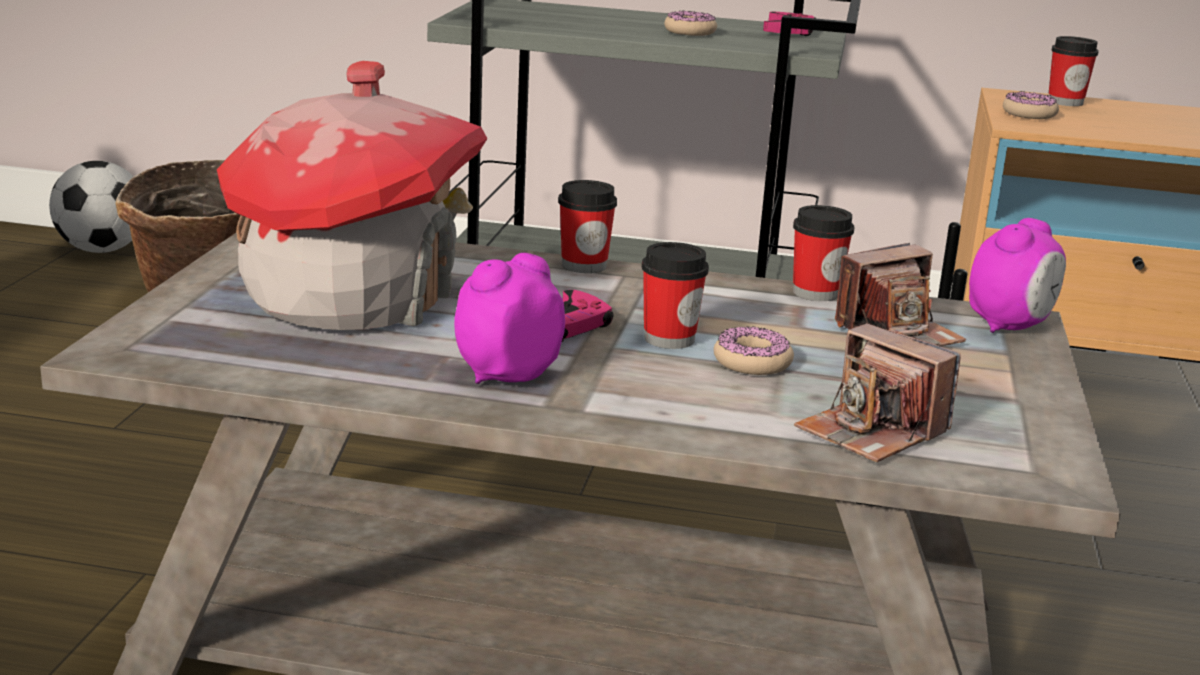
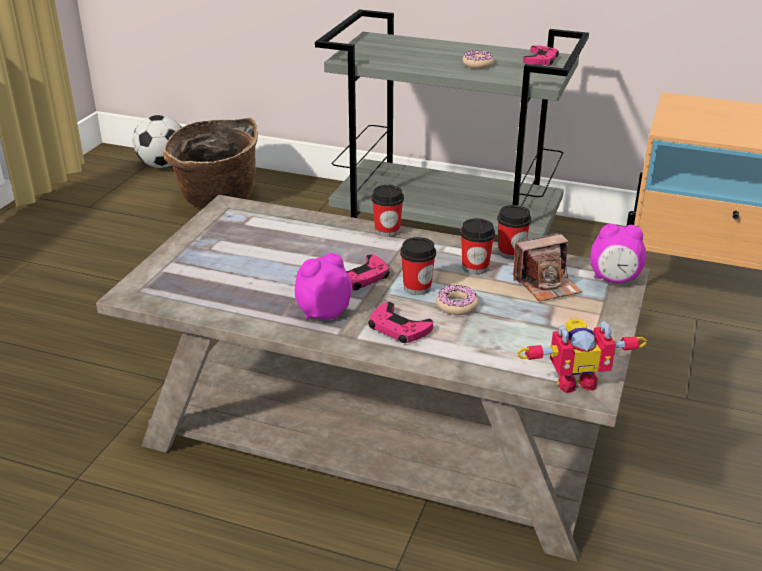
camera: 10 degrees right, 10 degrees up
toy house [217,61,488,330] -> none
camera [794,323,961,462] -> none
alarm clock [969,218,1066,333] -> alarm clock turned 45 degrees clockwise [590,224,646,283]
donut [1003,92,1059,119] -> none
cup [1049,36,1099,106] -> cup moved to [460,218,495,274]
none -> pink game controller [368,302,433,343]
none -> toy robot [517,319,647,393]

